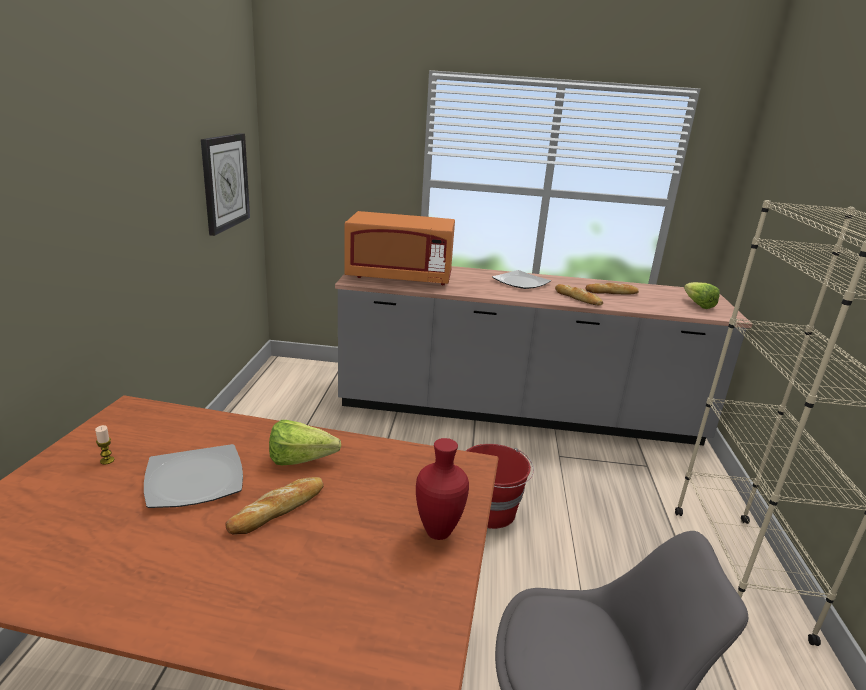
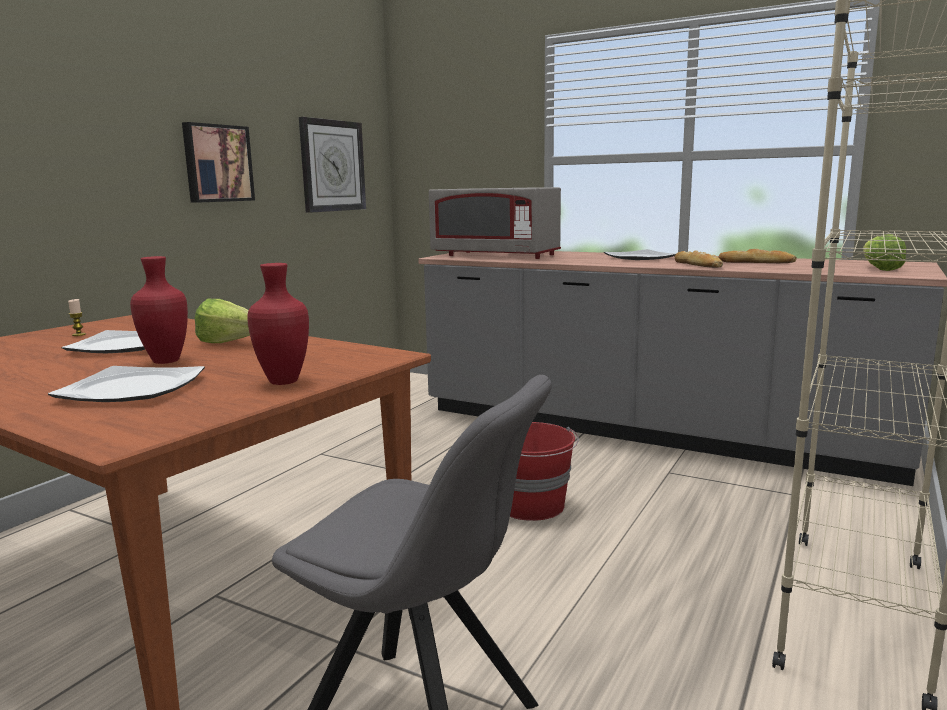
camera: 25 degrees right, 10 degrees down
bread [225,477,324,534] -> red vase [130,256,188,364]
orange microwave [344,211,455,285] -> grey microwave [429,187,561,259]
none -> plate [48,366,205,402]
none -> picture [182,122,255,203]

